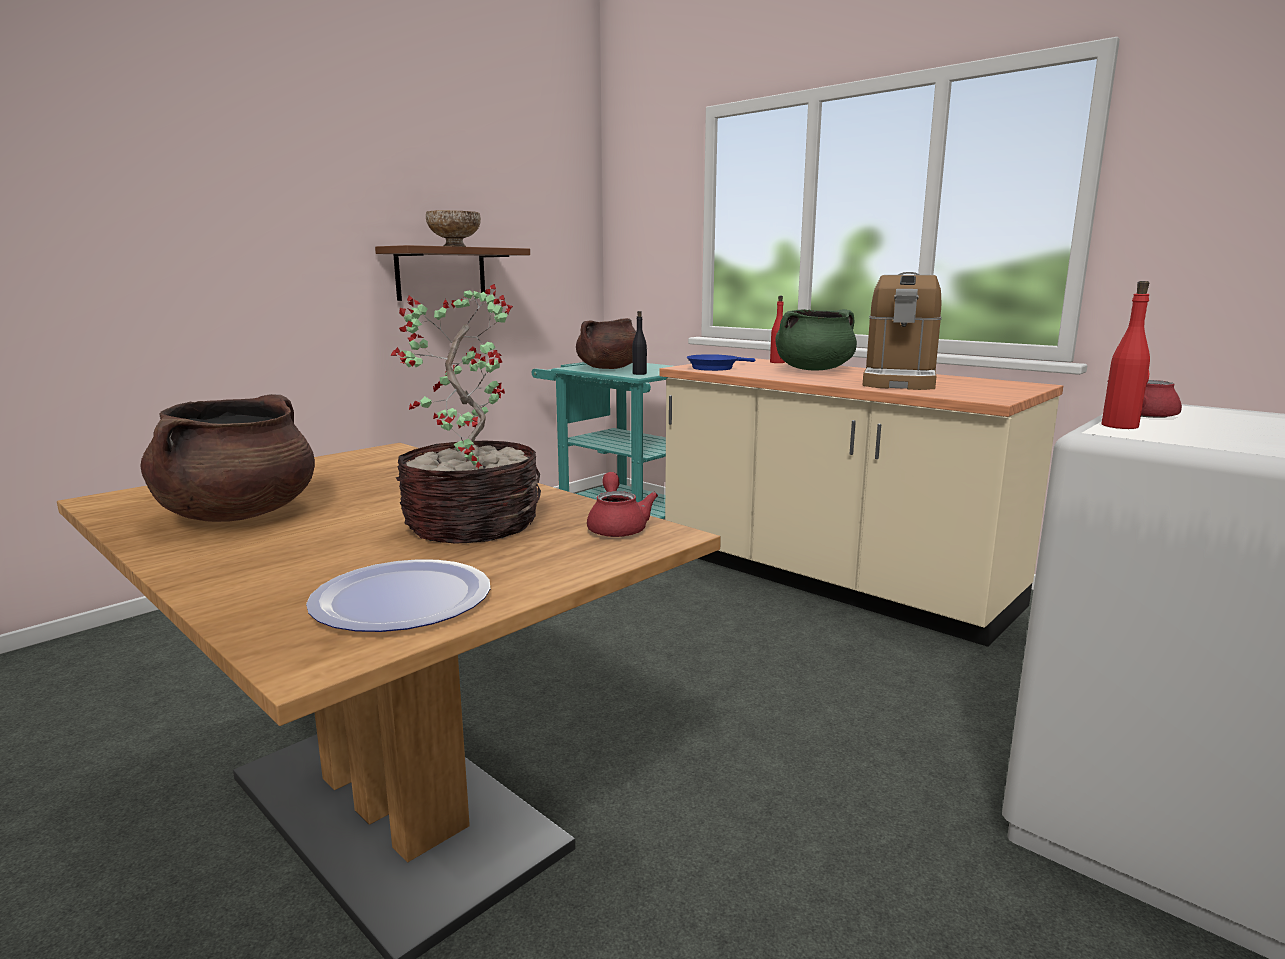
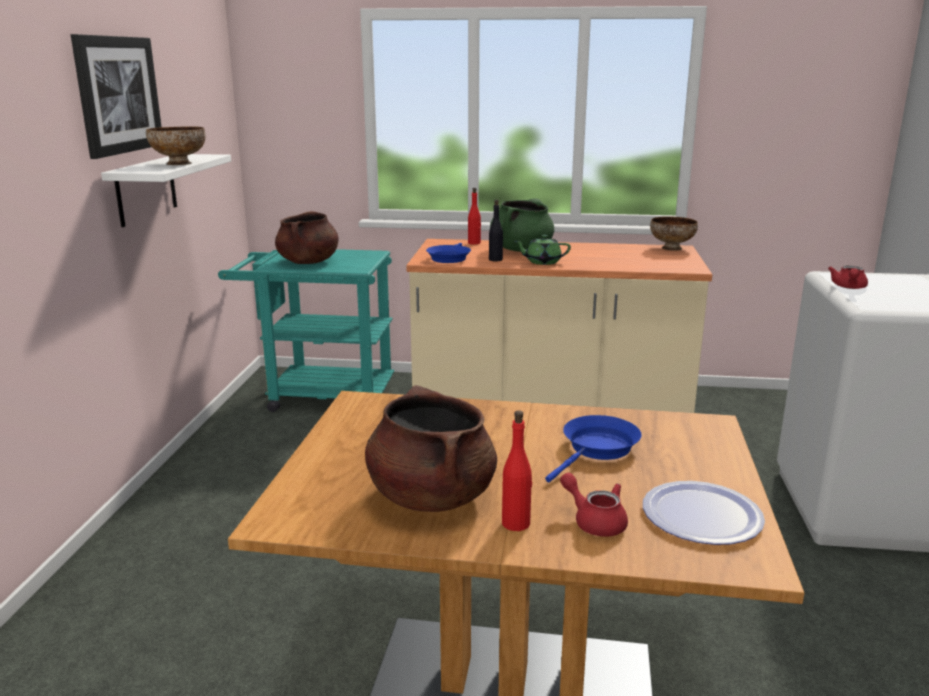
camera: 35 degrees left, 5 degrees up
brown shelf [375,245,530,301] -> white shelf [101,154,231,227]
potted plant [391,284,541,544] -> blue frying pan [545,415,642,482]
red teapot [587,472,658,537] -> red teapot moved to [560,472,628,537]
black bottle [632,311,647,375] -> black bottle moved to [489,200,503,262]
coffee machine [863,272,942,390] -> none
red bottle [1101,281,1150,429] -> red bottle moved to [502,410,532,531]
none -> picture [71,34,161,159]
none -> green teapot [515,235,571,265]
none -> bowl [650,216,698,251]

